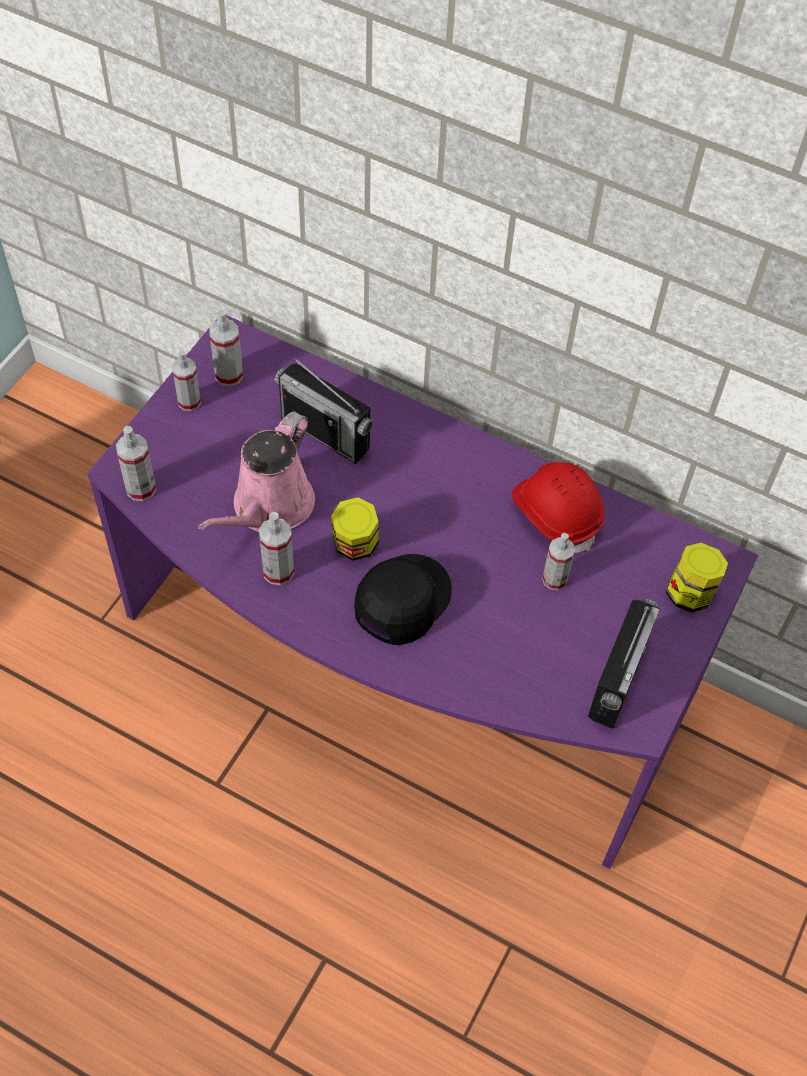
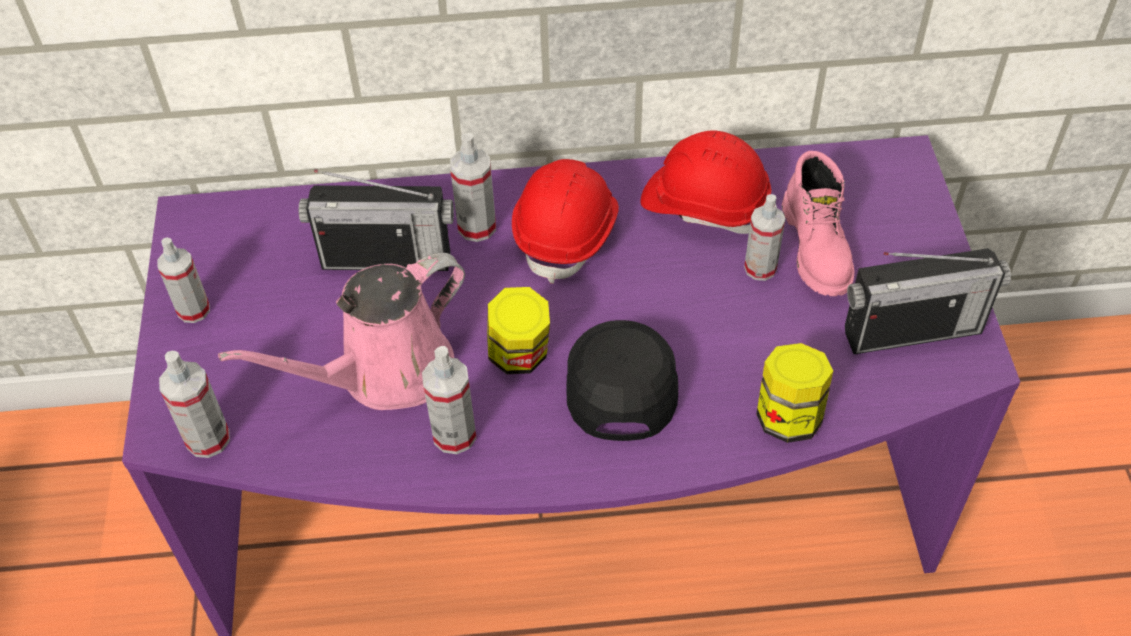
camera: 30 degrees left, 5 degrees down
pink watering can [198,411,315,532] -> pink watering can turned 60 degrees clockwise [218,253,465,410]
spray bottle [209,310,243,386] -> spray bottle moved to [450,133,496,242]
radio [588,599,660,729] -> radio turned 90 degrees clockwise [845,248,1011,354]
jar [666,543,728,613] -> jar moved to [756,343,833,443]
none -> red hard hat [512,159,619,284]
none -> pink boot [781,151,854,296]

